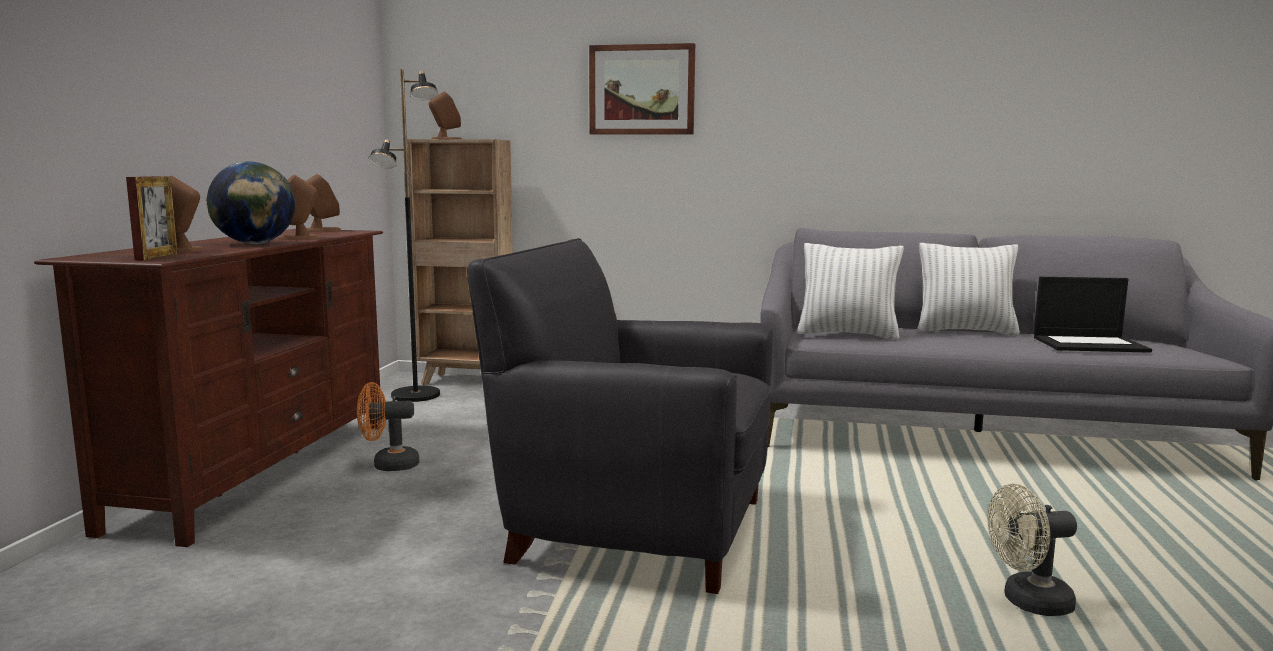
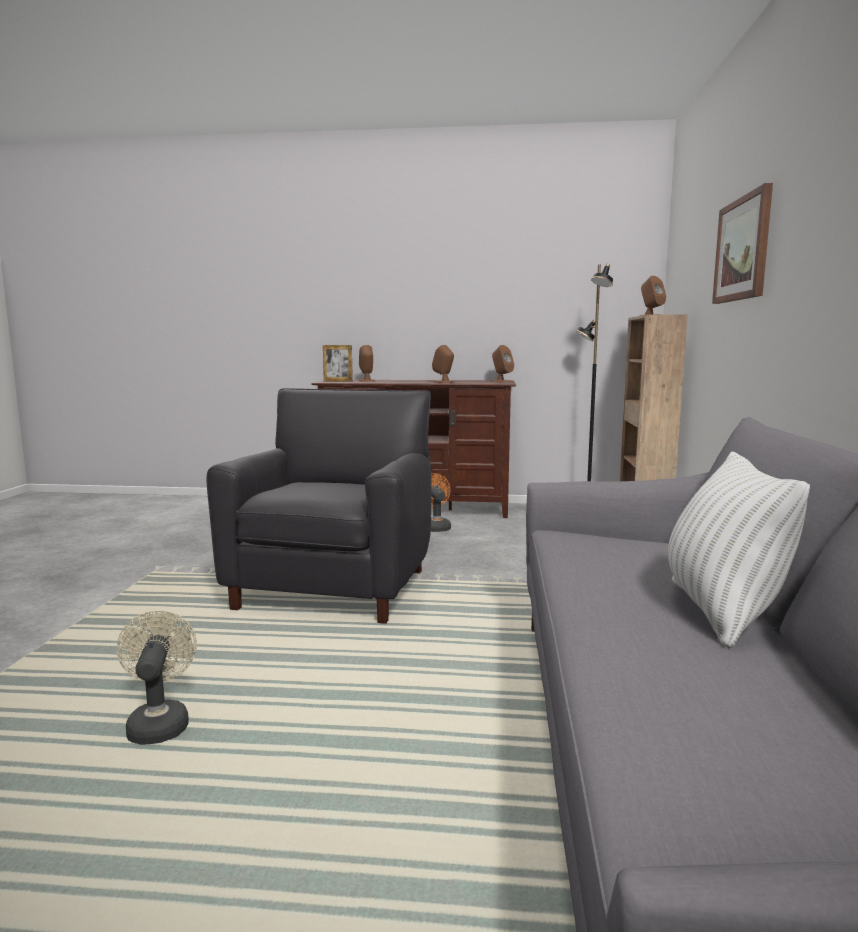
camera: 85 degrees right, 0 degrees up
globe [206,161,295,244] -> none
white pillow [797,243,904,340] -> none
laptop [1034,277,1152,353] -> none

